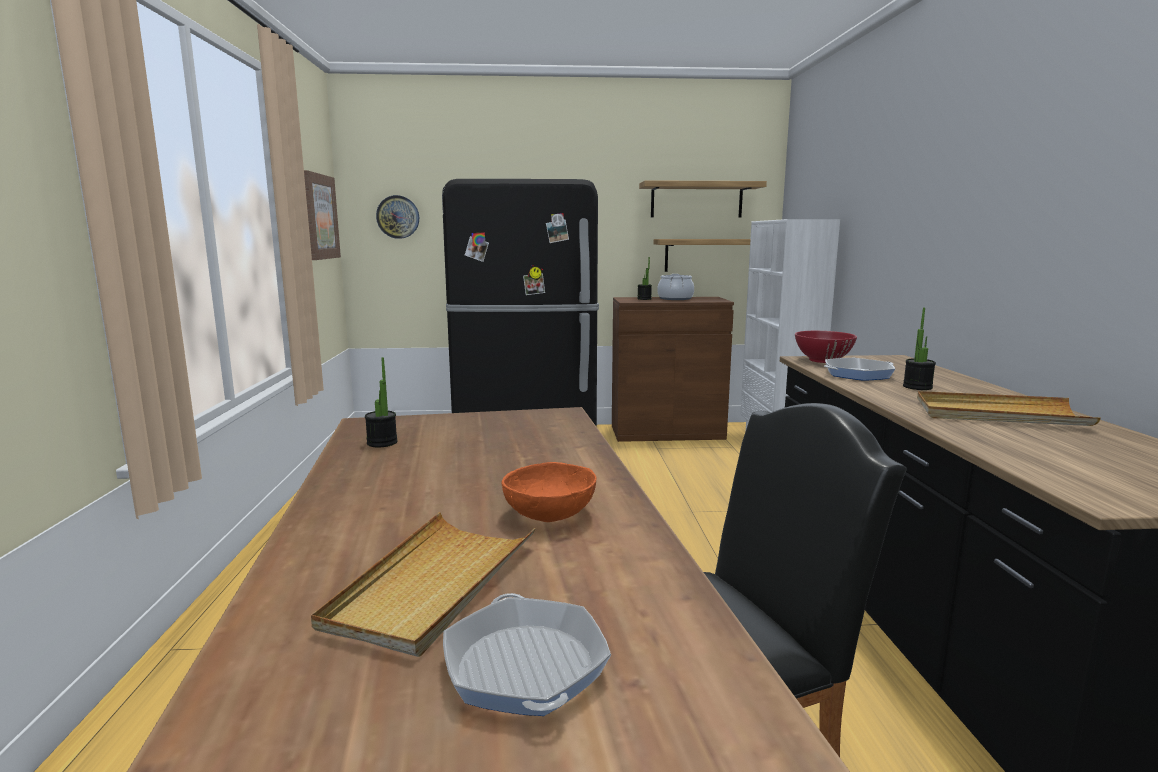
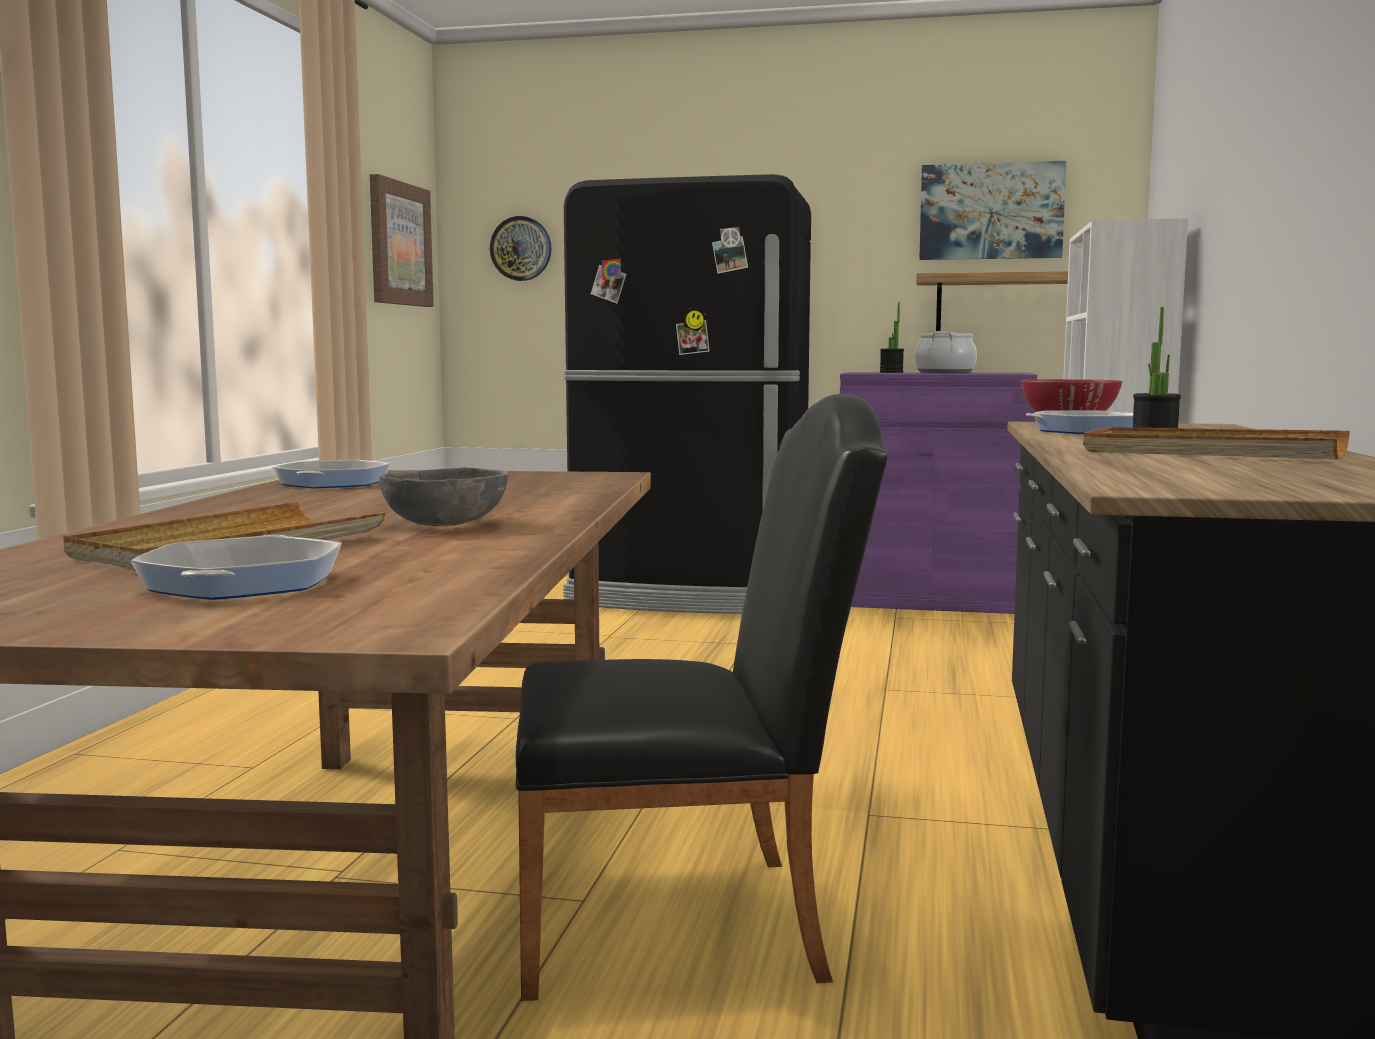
camera: 15 degrees right, 5 degrees down
potted plant [365,357,398,447] -> frying pan [273,460,391,488]
orange bowl [501,462,597,522] -> grey bowl [379,467,508,526]
brown cabinet [612,297,734,442] -> purple cabinet [840,372,1037,614]
shelf [639,180,767,218] -> picture [919,161,1066,260]

